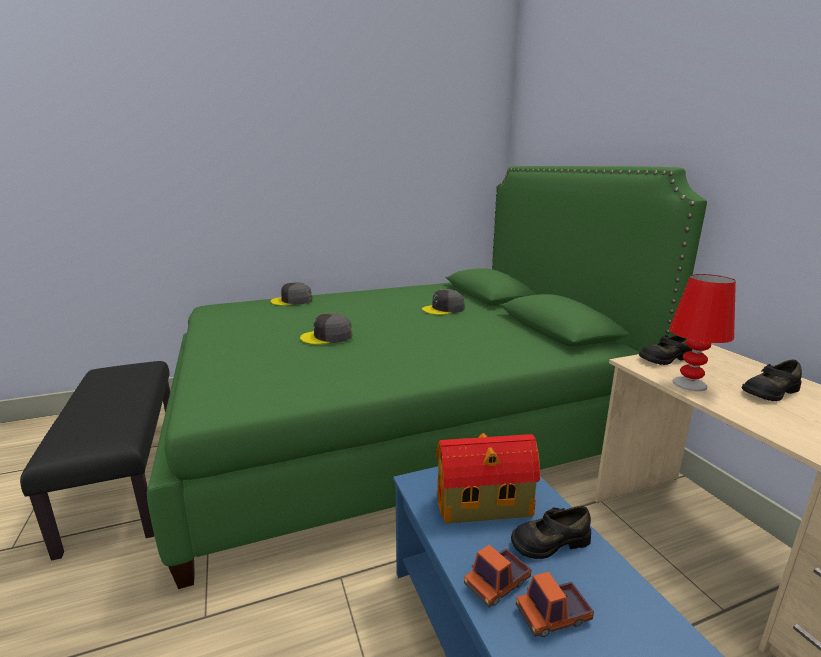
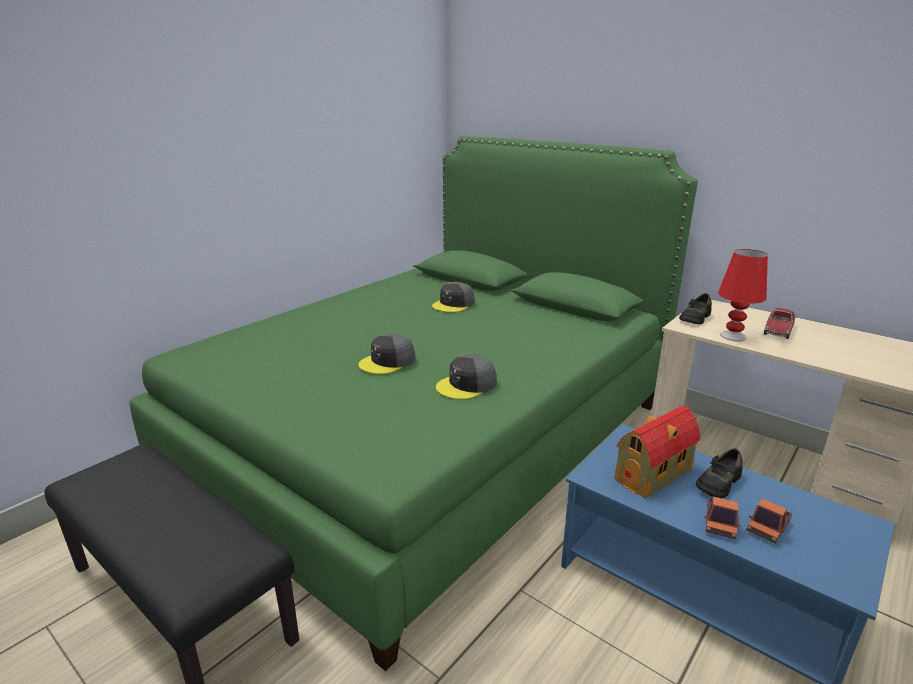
camera: 30 degrees left, 5 degrees up
grey cap [270,282,312,306] -> grey cap moved to [436,354,497,399]
black shoe [741,360,802,401] -> toy car [764,308,796,339]

